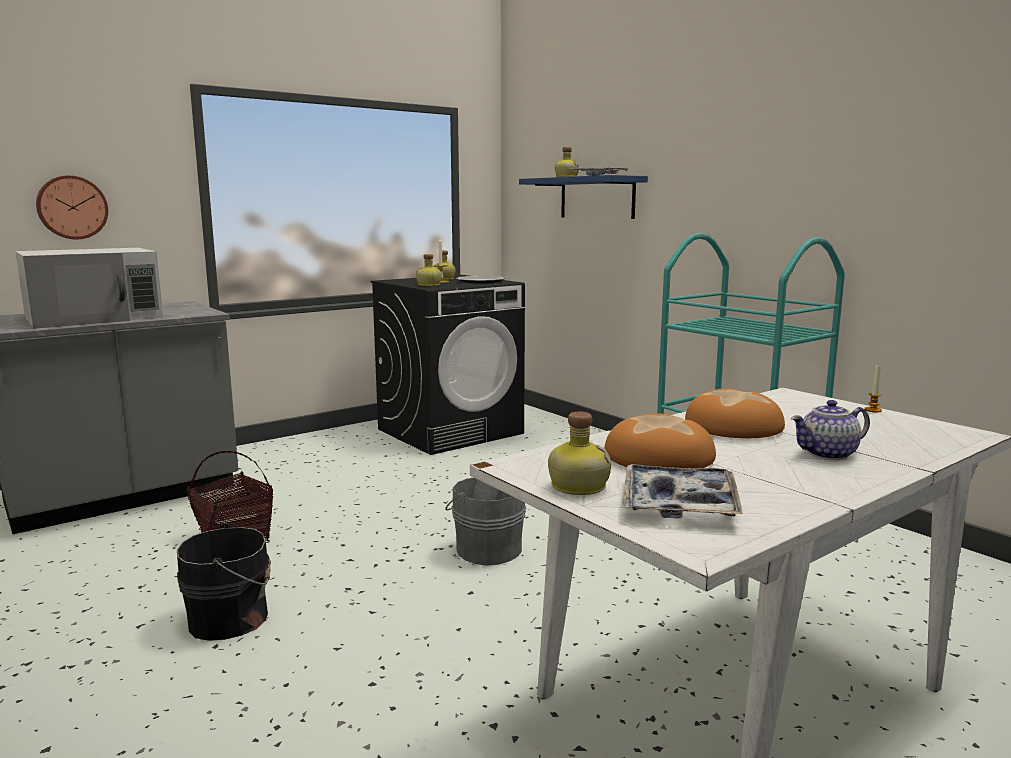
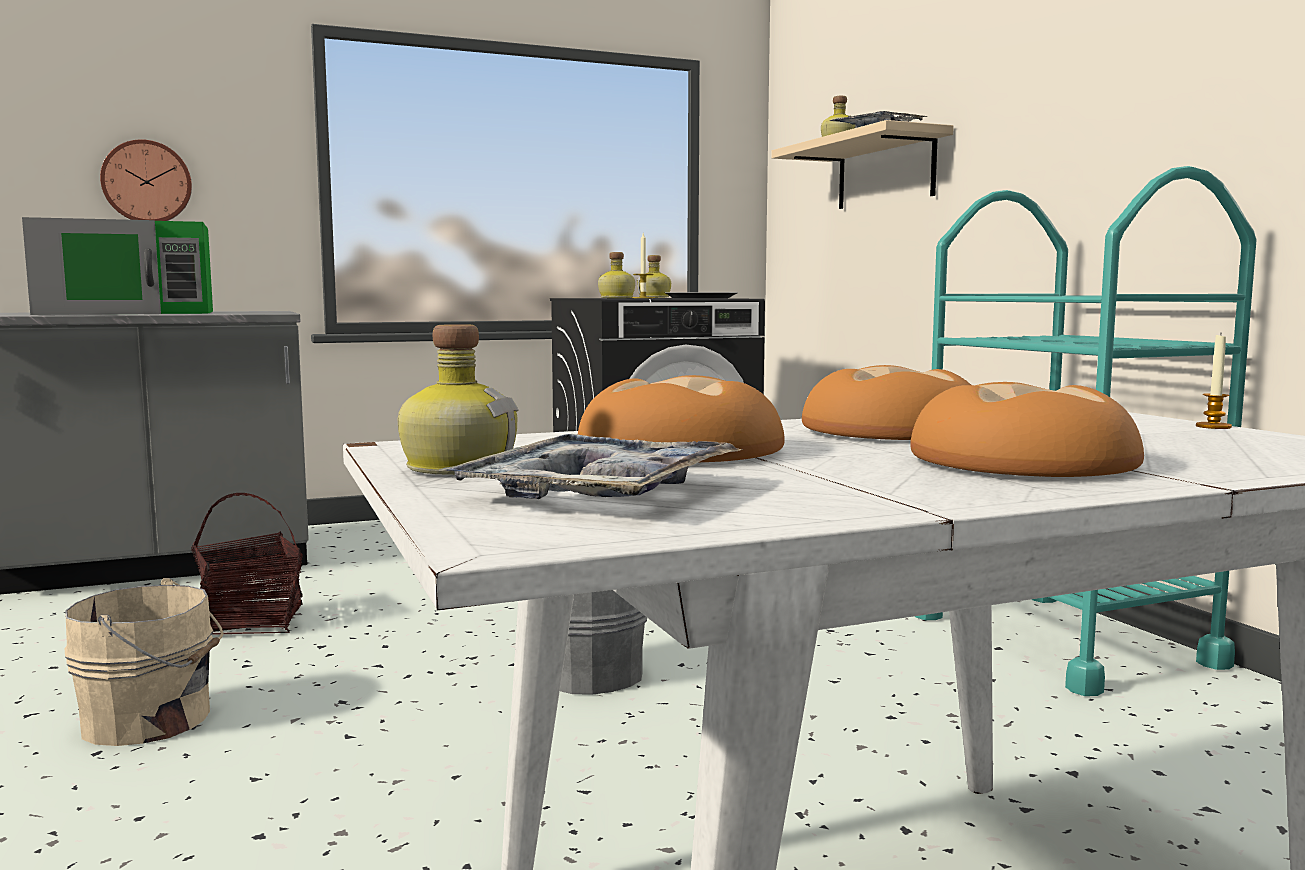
camera: 15 degrees right, 5 degrees down
white microwave [15,248,163,329] -> green microwave [22,217,213,315]
black bucket [177,523,271,641] -> beige bucket [64,578,224,746]
blue shelf [519,175,648,219] -> beige shelf [771,120,954,209]
teapot [791,400,870,460] -> bread [910,382,1144,477]

